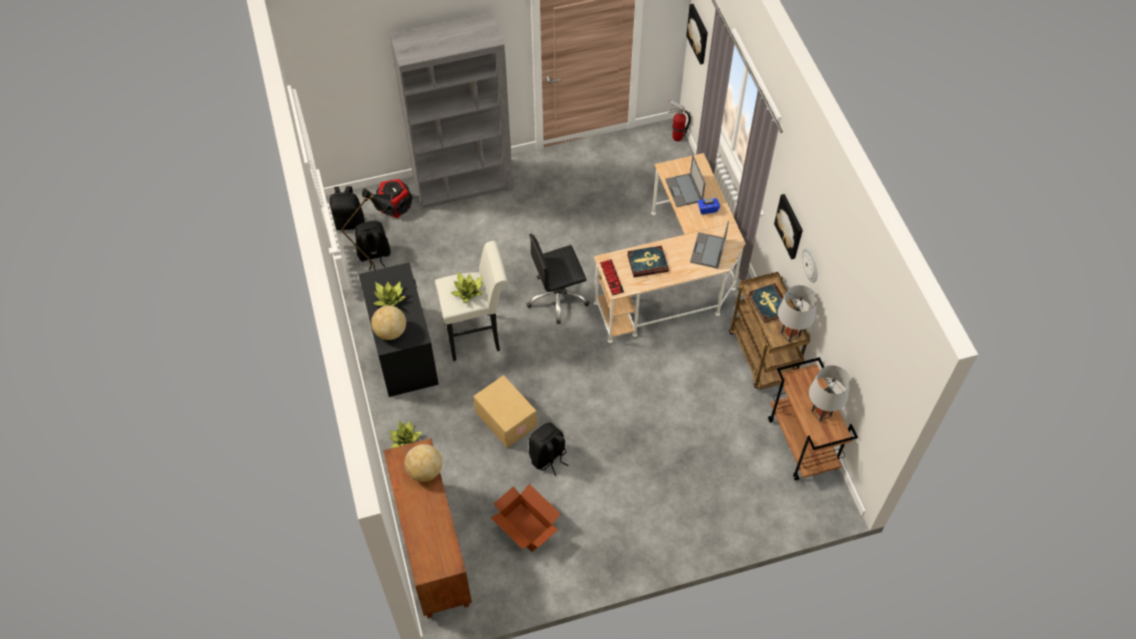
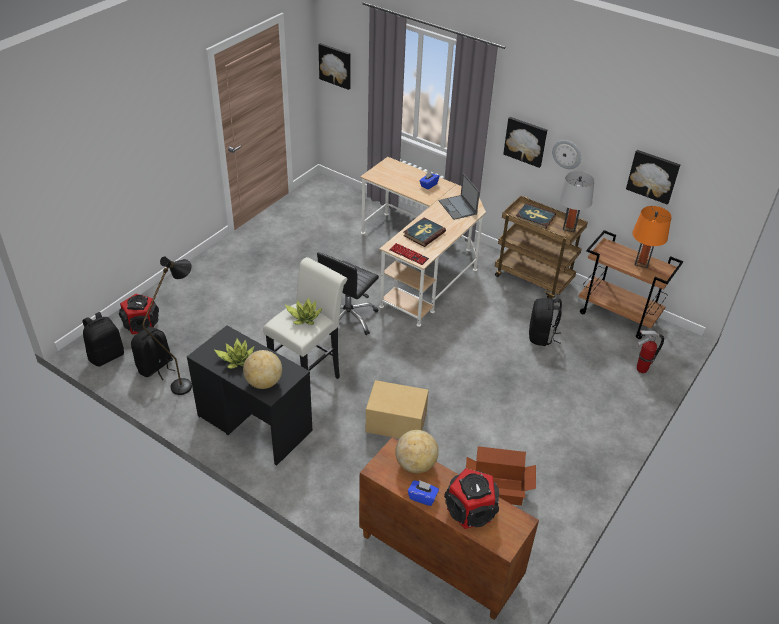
camera: 40 degrees left, 15 degrees down
grey bookcase [389,13,513,209] -> none
potted plant [389,421,422,448] -> none
black backpack [529,423,568,476] -> black backpack moved to [529,298,562,346]
laptop [665,155,705,207] -> none
fire extinguisher [668,99,691,141] -> fire extinguisher moved to [637,331,664,373]
grey table lamp [809,365,851,422] -> orange table lamp [632,206,672,269]
none -> blue tissue box [408,480,439,506]
none -> speaker [444,468,499,529]
none -> picture [626,150,680,205]

